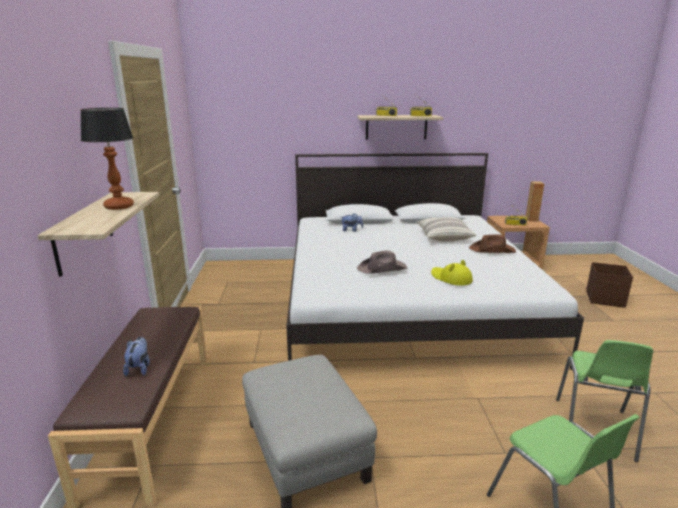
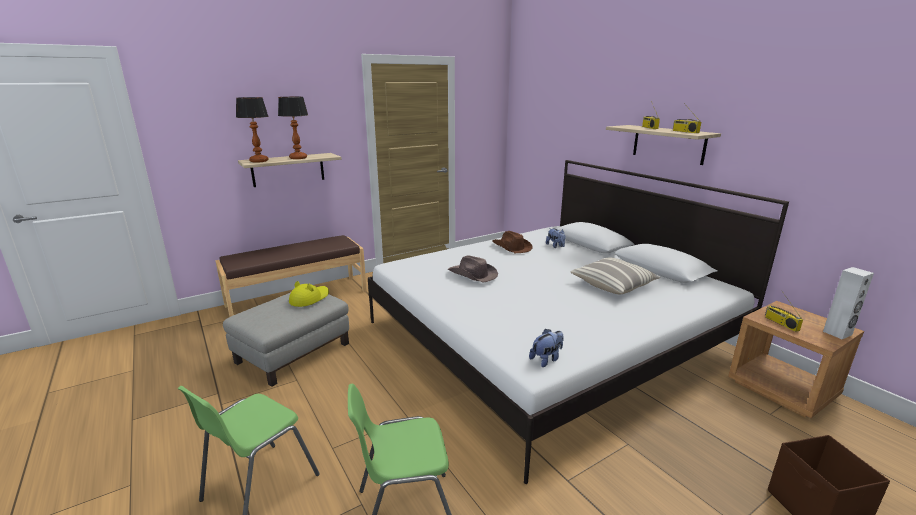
camera: 60 degrees right, 0 degrees up
plush toy [123,337,150,376] -> plush toy moved to [529,329,564,367]
yellow hat [431,260,473,286] -> yellow hat moved to [289,281,329,307]
brown hat [469,234,516,253] -> brown hat moved to [492,231,533,253]
brown speaker [526,181,544,221] -> white speaker [823,267,874,339]
none -> table lamp [236,97,269,163]

